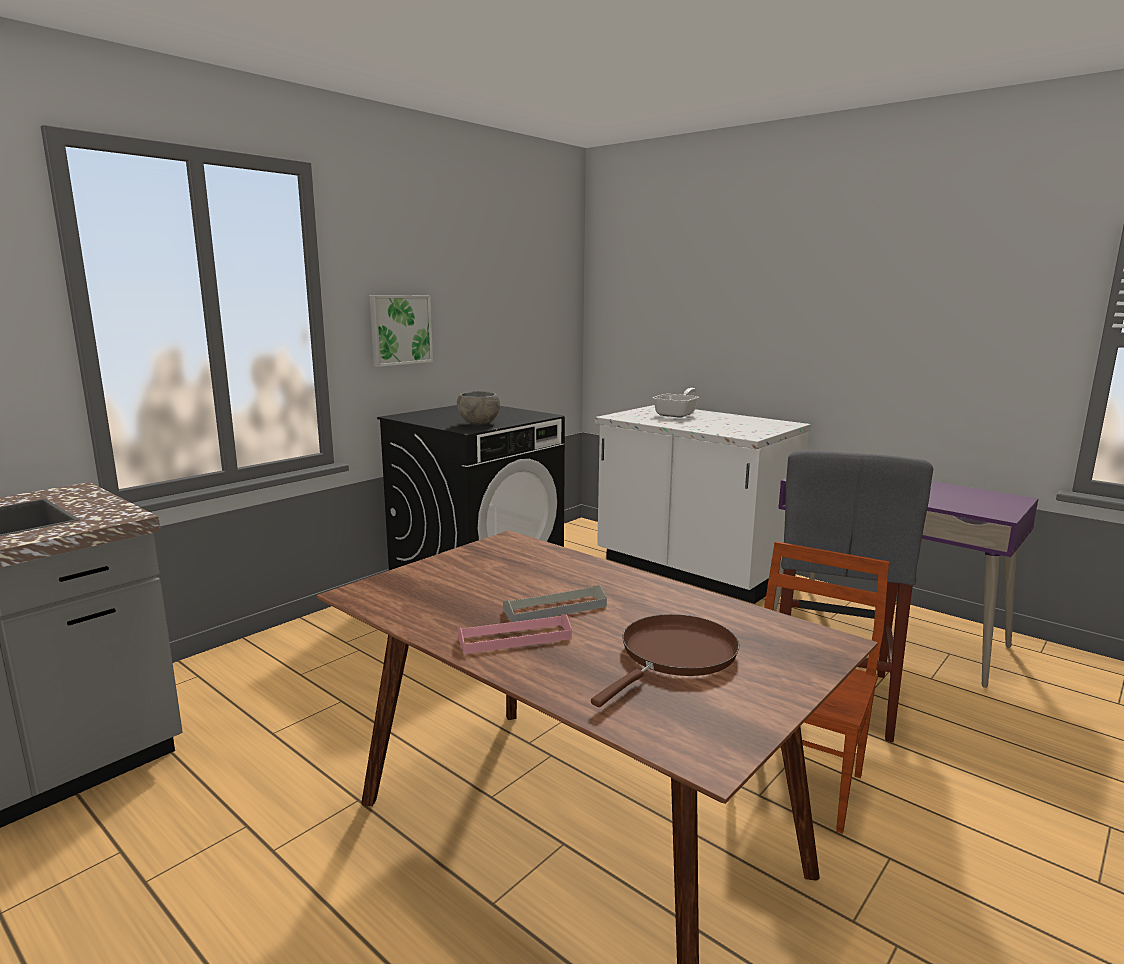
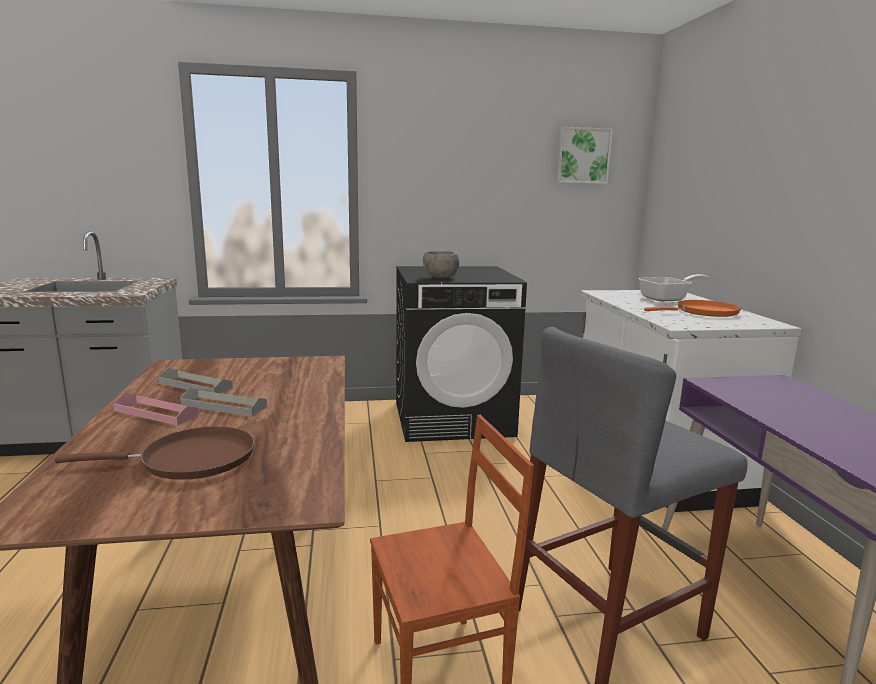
camera: 40 degrees right, 0 degrees up
picture [370,295,433,367] -> picture moved to [556,127,613,184]
none -> grey tray [158,368,233,393]
none -> orange frying pan [644,300,741,317]

